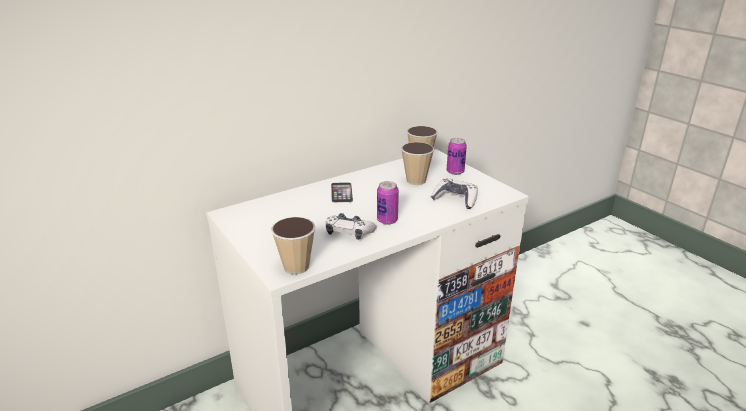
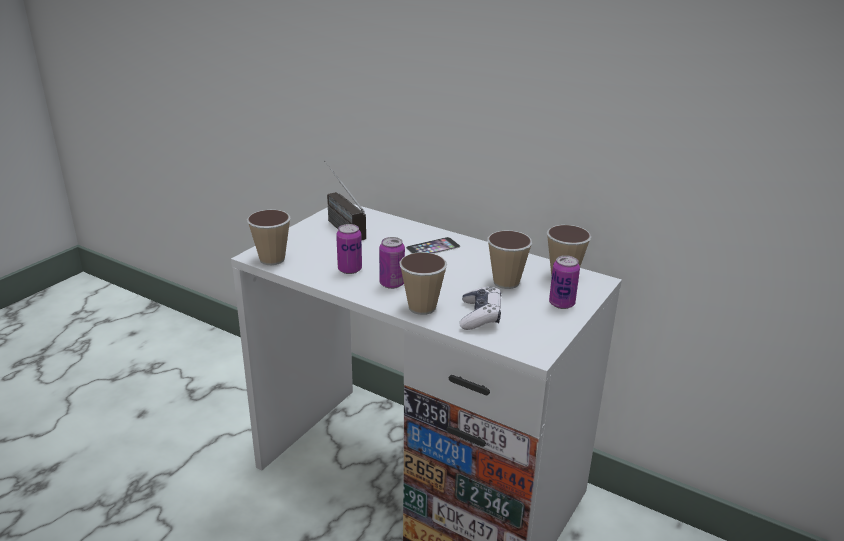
camera: 65 degrees right, 0 degrees up
game controller [325,213,377,240] -> can [336,224,362,274]
none -> radio [324,161,366,240]
none -> cup [399,252,447,315]

